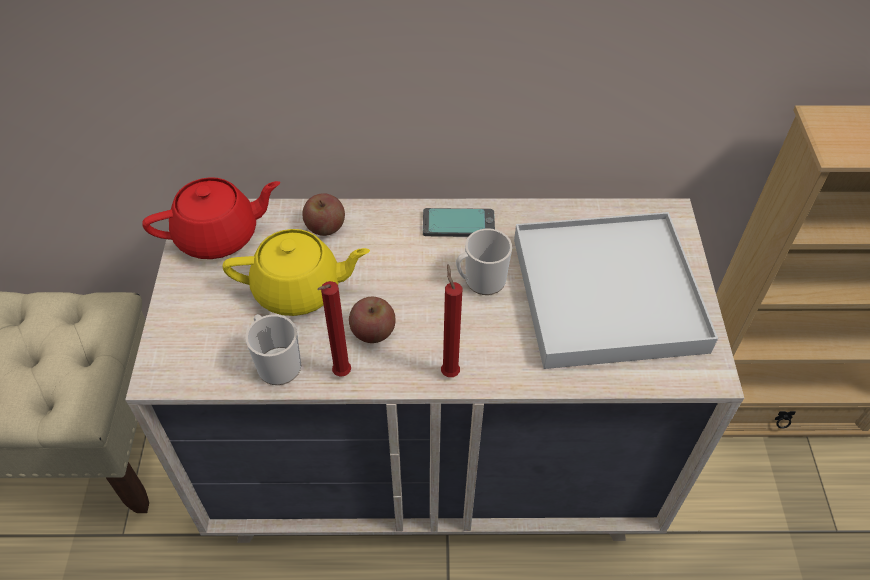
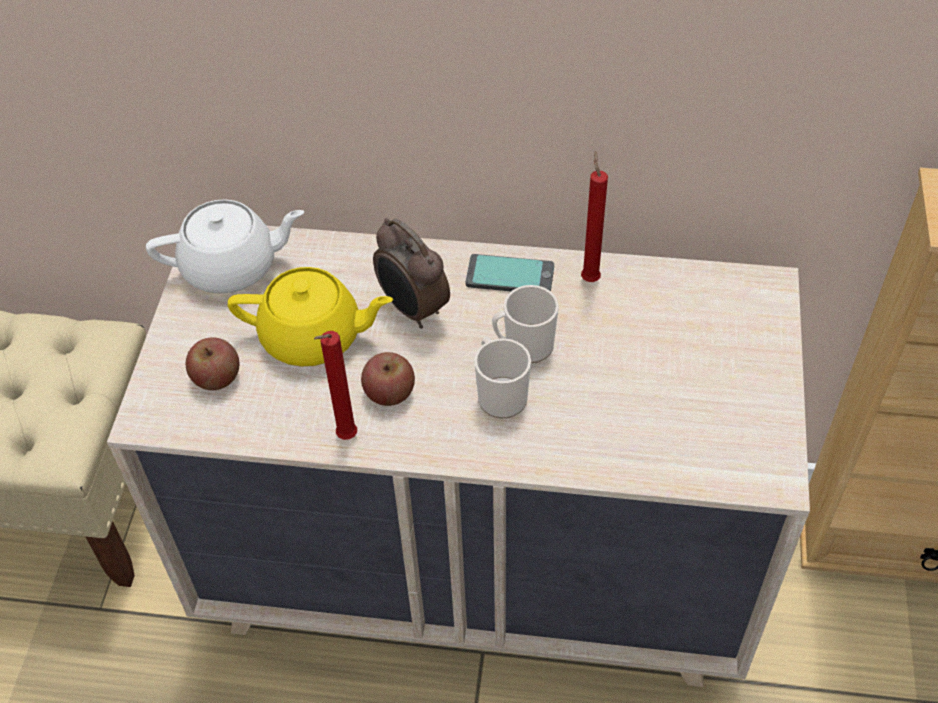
camera: 10 degrees right, 0 degrees up
red teapot [142,177,280,259] -> white teapot [146,199,304,294]
mug [245,314,301,385] -> mug moved to [474,337,531,418]
apple [302,193,345,236] -> apple moved to [186,337,240,390]
red candle [441,264,462,377] -> red candle moved to [581,151,608,282]
white tray [514,212,718,369] -> none
none -> alarm clock [373,218,450,329]

